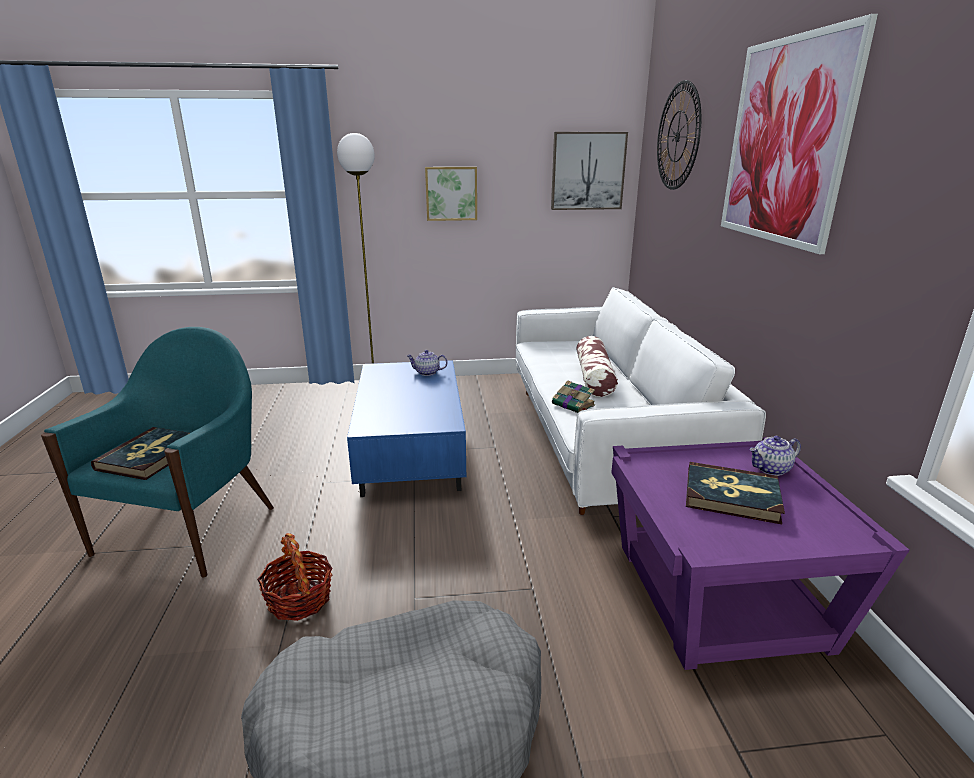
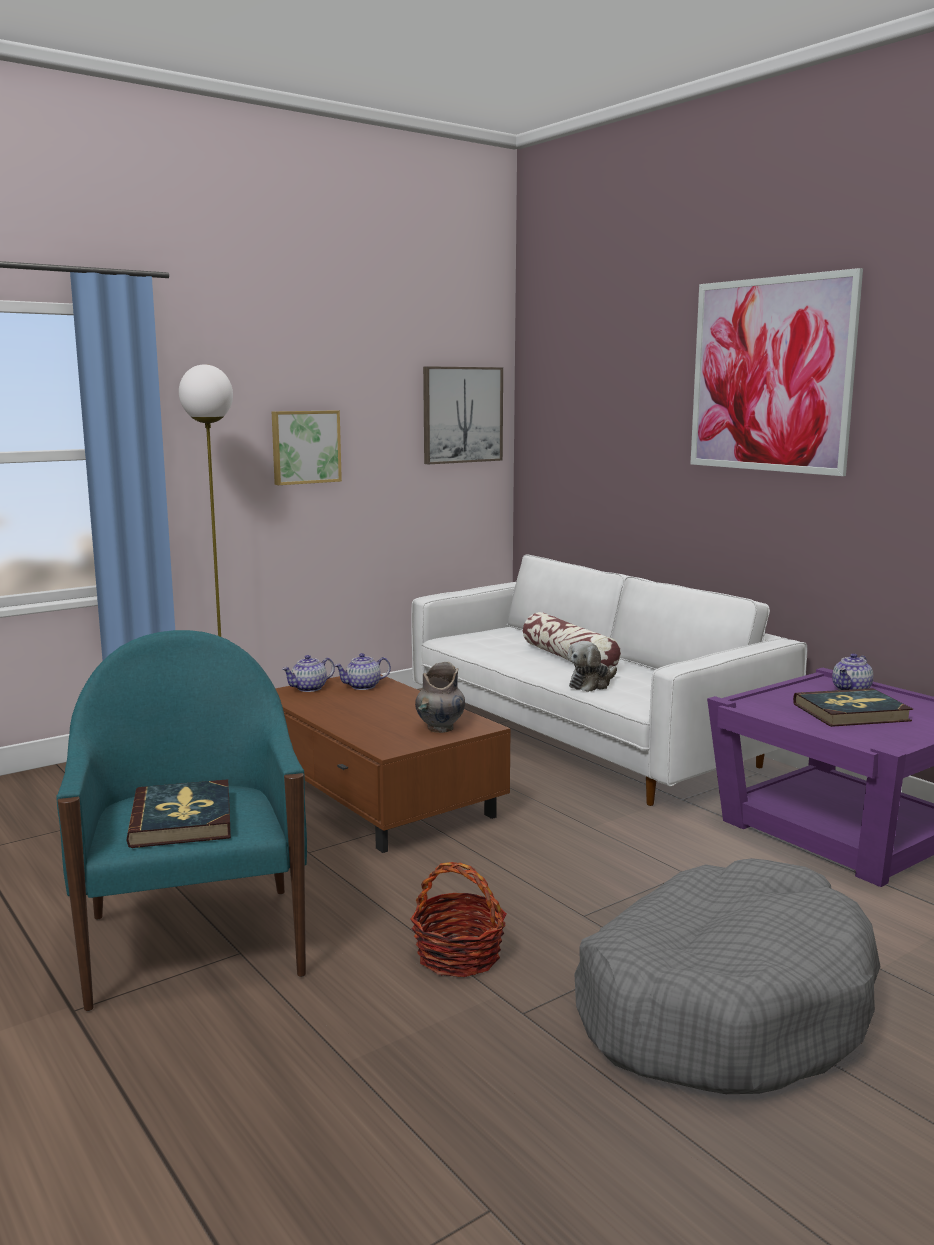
camera: 30 degrees left, 10 degrees down
blue coffee table [347,360,466,497] -> brown coffee table [275,675,511,853]
book [552,381,595,413] -> plush toy [568,641,617,692]
wall clock [657,80,701,190] -> none
none -> teapot [282,655,335,692]
none -> grey vase [415,662,465,733]

